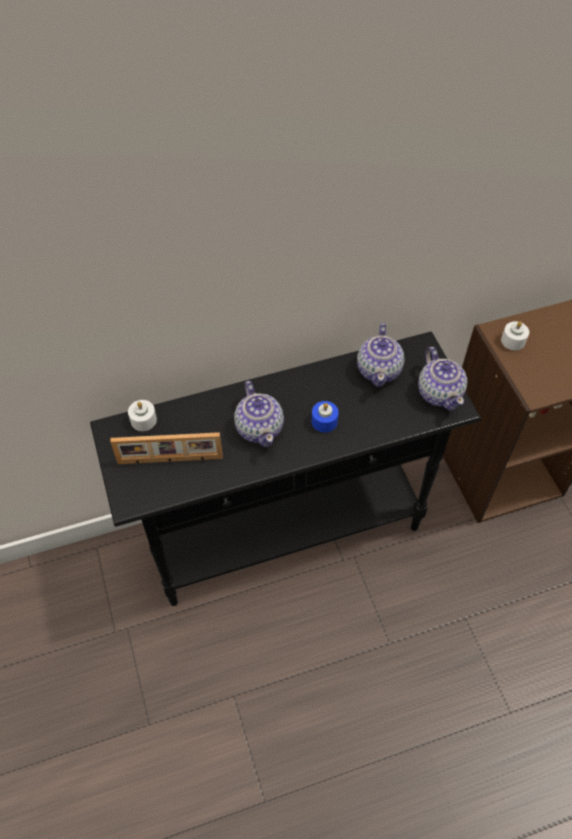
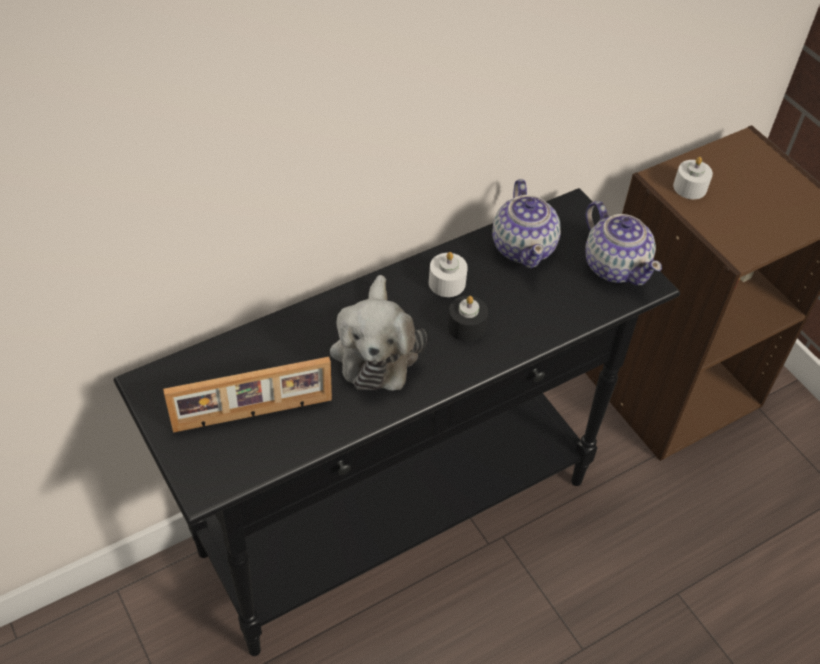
camera: 15 degrees left, 5 degrees down
white candle [128,400,157,431] -> white candle moved to [429,252,468,297]
teapot [234,381,284,447] -> plush toy [330,275,427,391]
blue candle [312,401,339,433] -> black candle [447,296,488,342]

